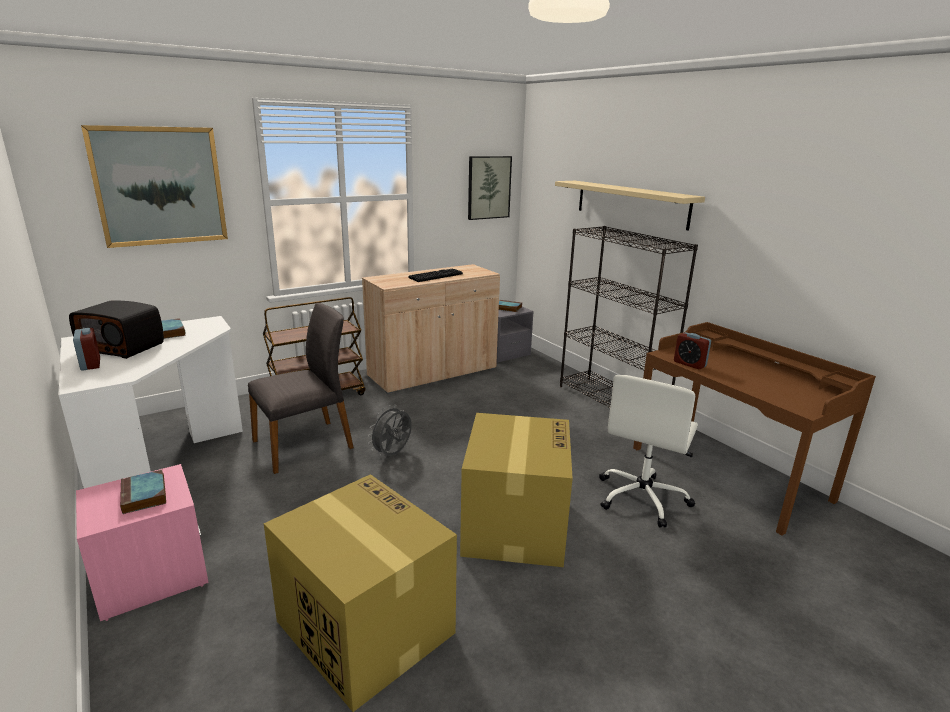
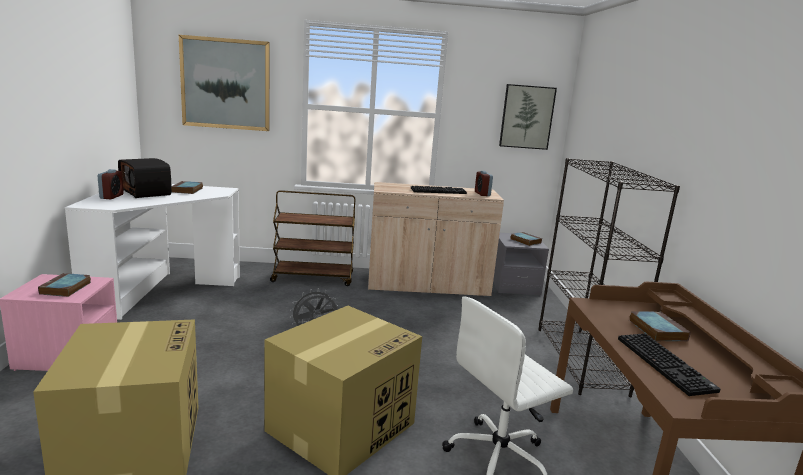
camera: 30 degrees right, 5 degrees down
grey chair [248,303,354,474] -> none
beige shelf [555,181,705,230] -> none
alarm clock [674,332,711,369] -> alarm clock moved to [475,171,493,196]
none -> keyboard [618,333,720,396]
none -> book [629,311,691,342]

